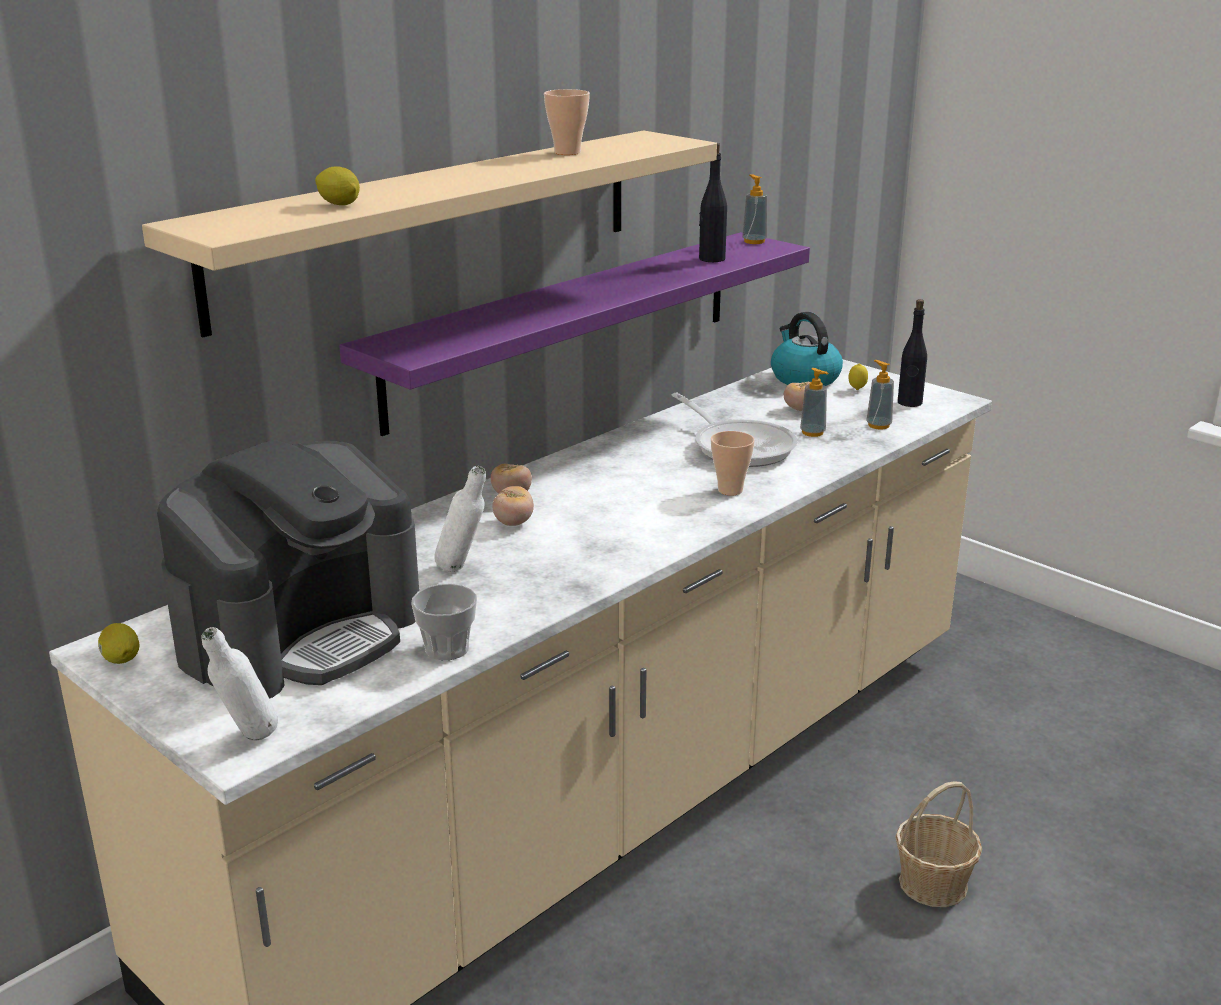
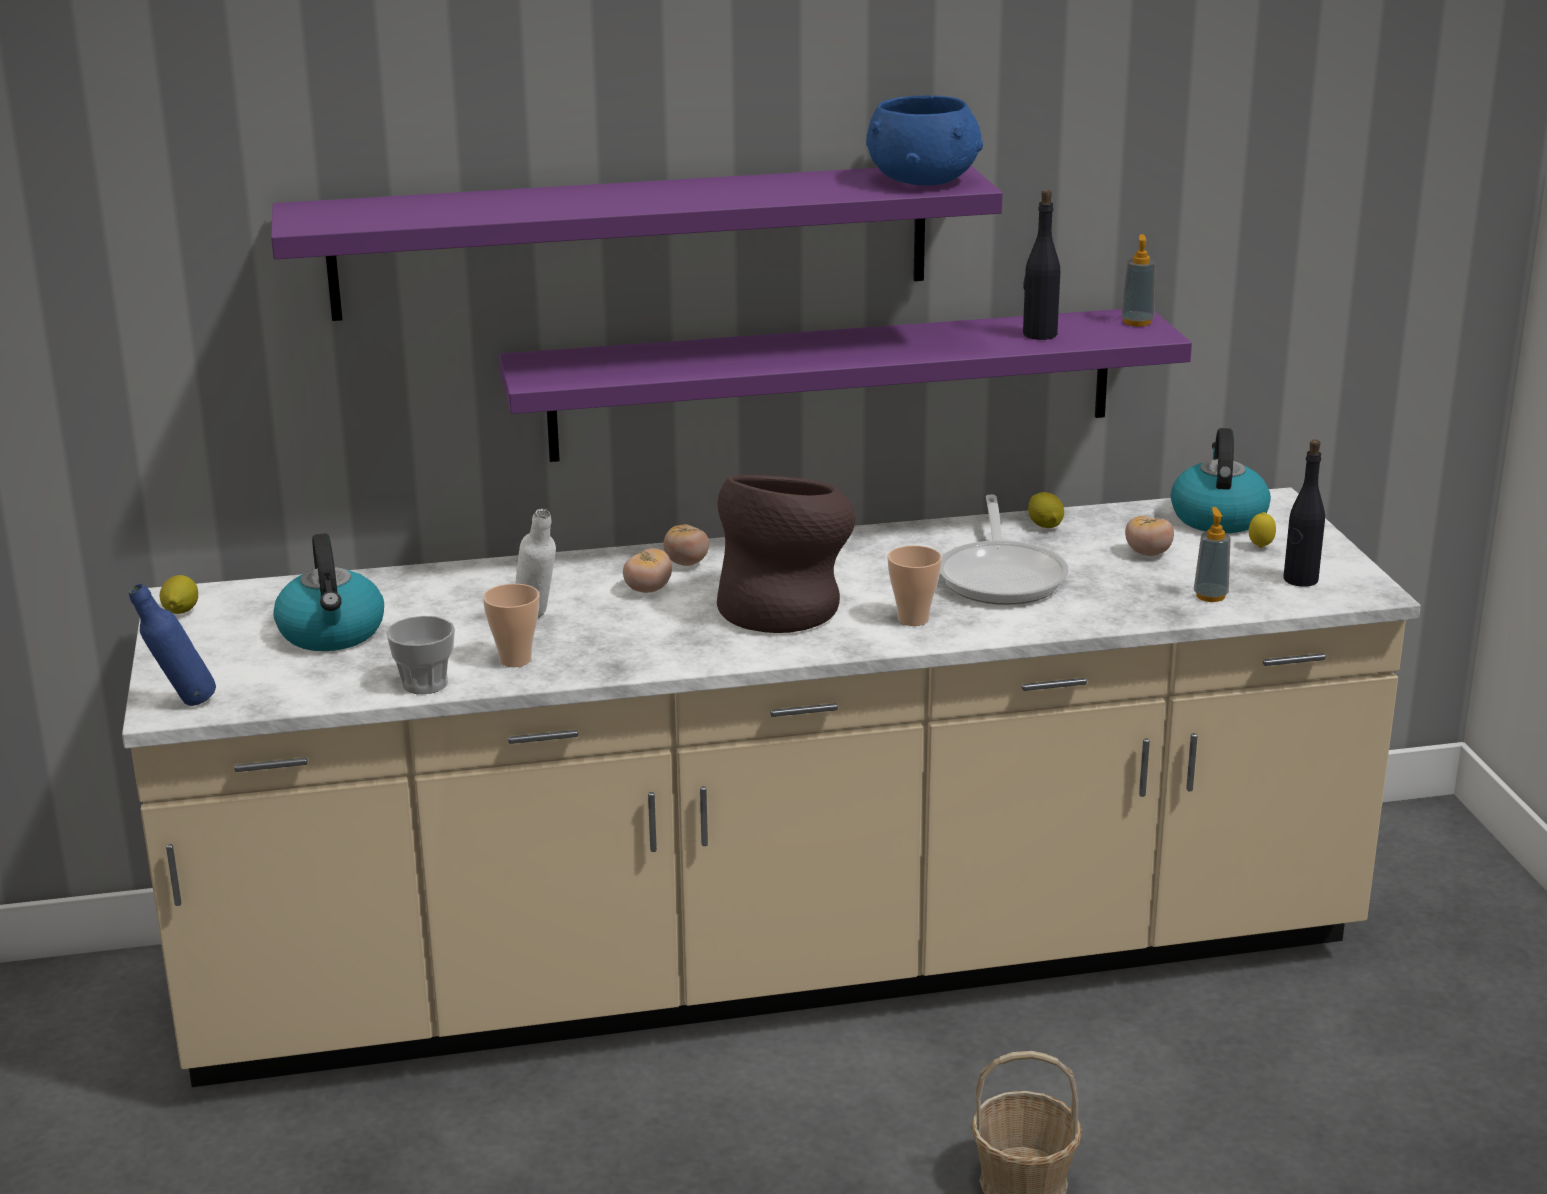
camera: 35 degrees right, 0 degrees up
beige shelf [142,130,717,337] -> purple shelf [271,166,1003,321]
coffee machine [157,440,419,699] -> kettle [273,533,384,651]
white bottle [202,627,278,740] -> blue bottle [129,584,216,706]
lemon [315,166,360,205] -> lemon moved to [1028,492,1064,528]
cup [544,89,590,155] -> cup moved to [483,584,539,667]
soap dispenser [800,368,828,437] -> none
none -> brown vase [717,475,855,633]
none -> blue bowl [866,95,983,185]

